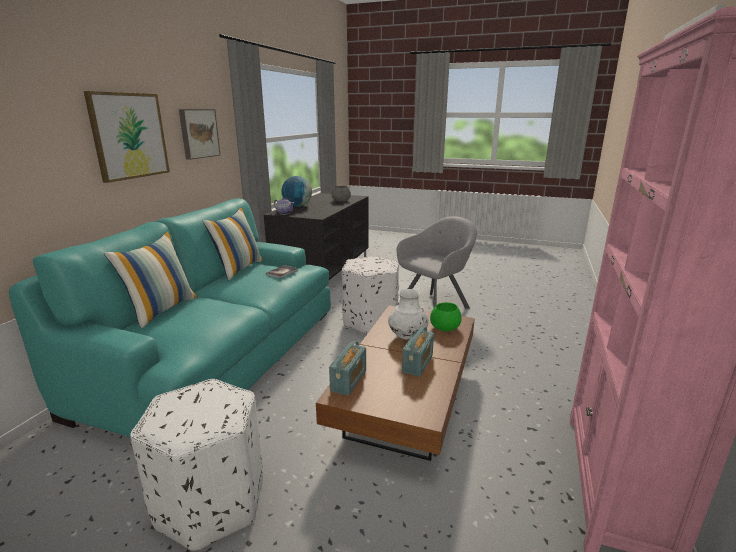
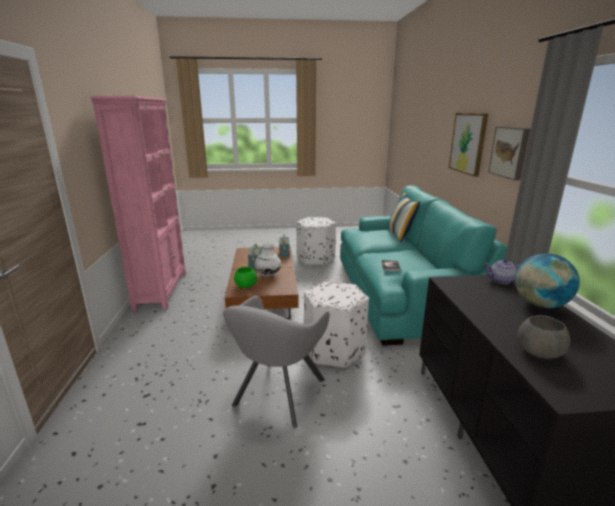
camera: 155 degrees right, 0 degrees up
pillow [203,207,263,280] -> none

